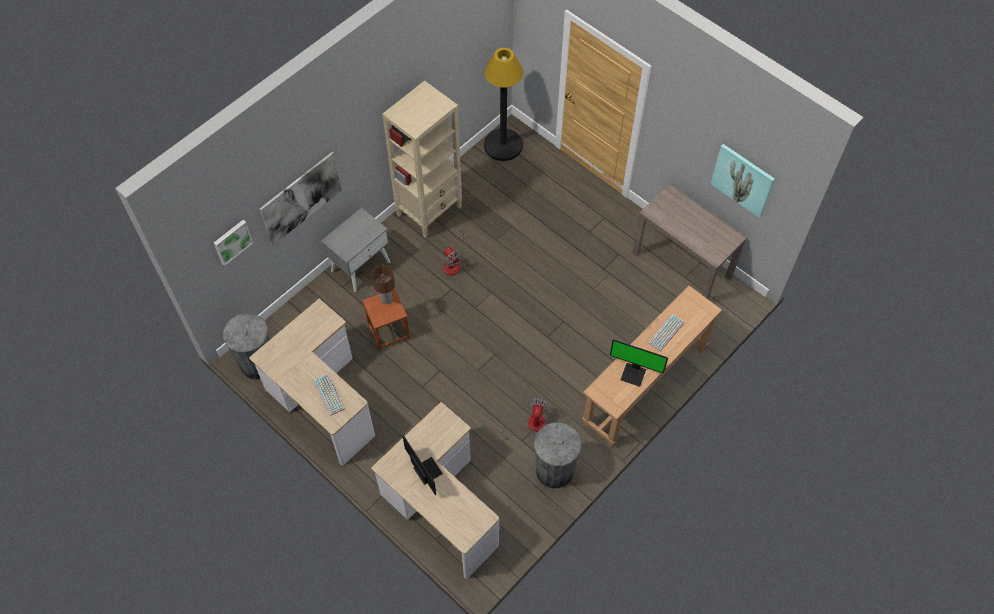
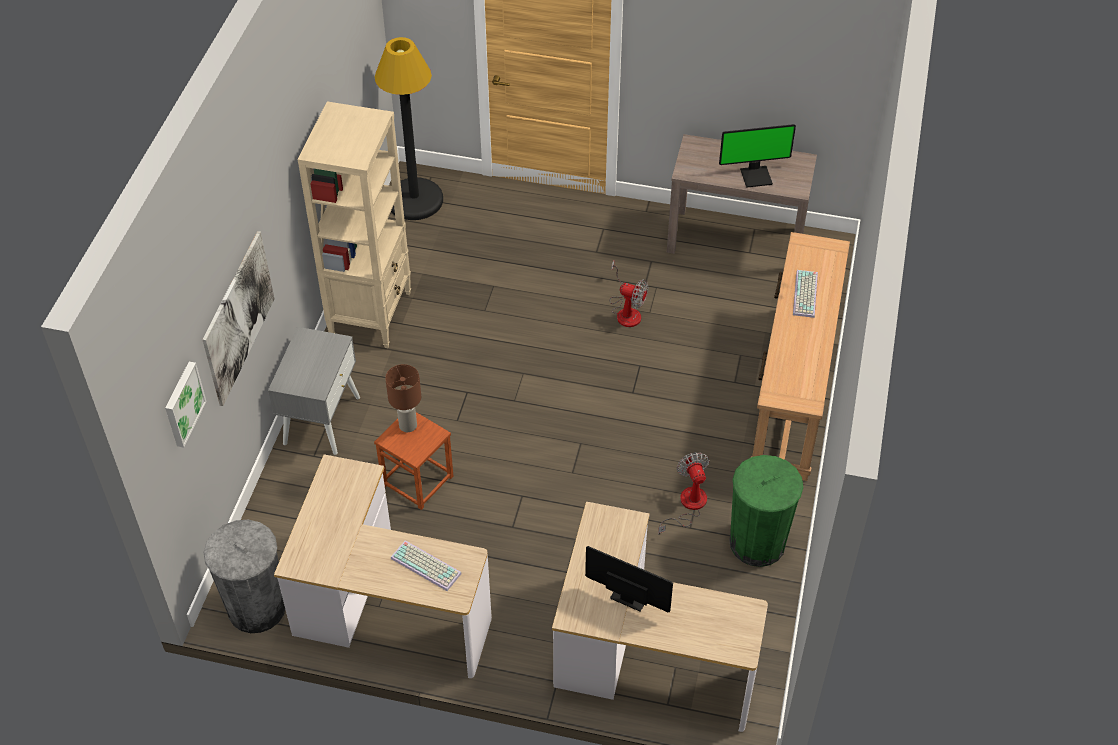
camera: 30 degrees left, 10 degrees down
fan [443,227,465,275] -> fan moved to [610,261,648,327]
grey trash can [534,422,581,488] -> green trash can [730,455,803,567]
monitor [610,340,668,387] -> monitor moved to [719,124,796,188]
picture [710,144,775,218] -> none

